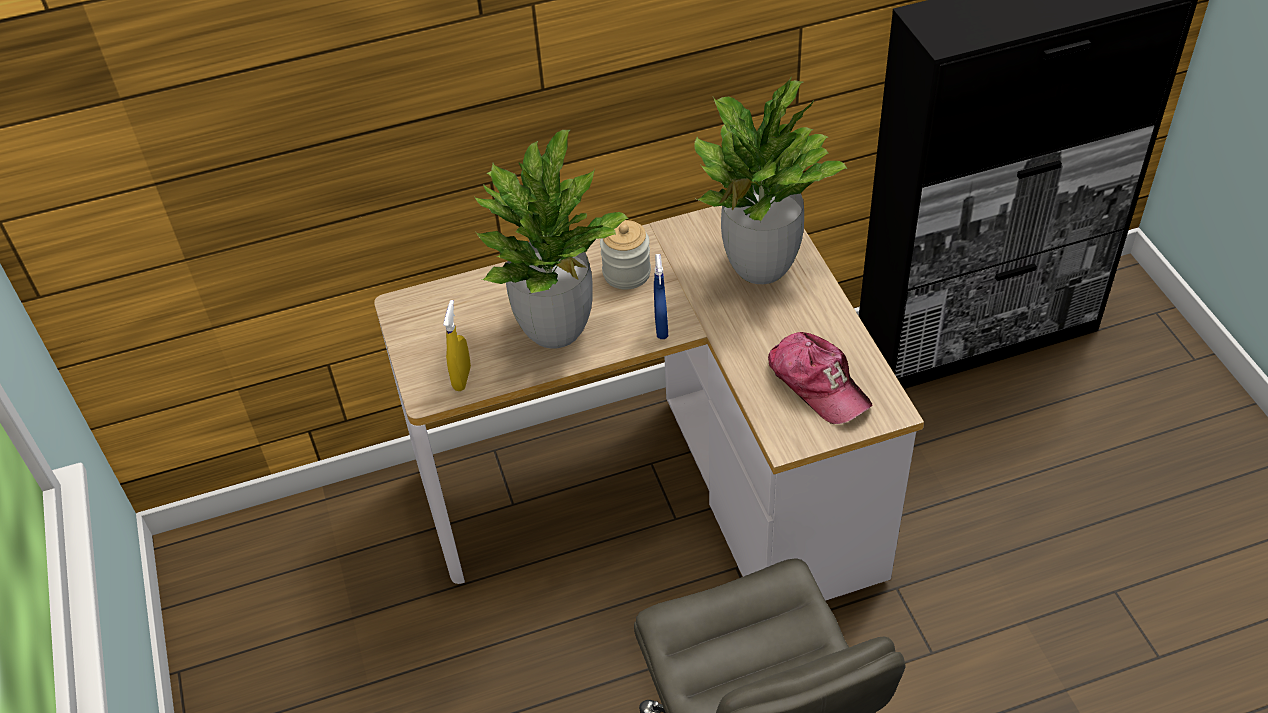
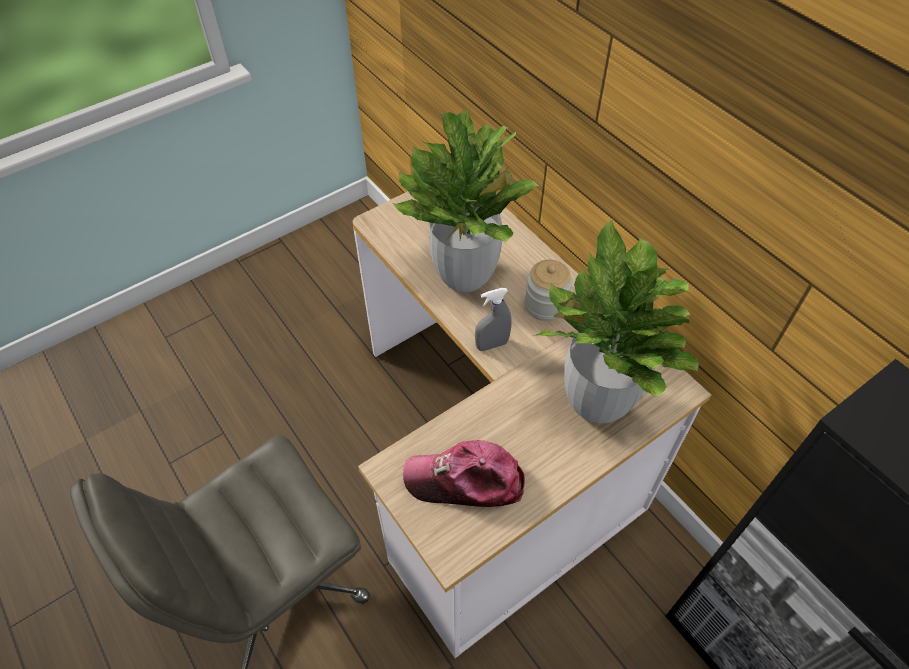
camera: 70 degrees right, 5 degrees up
yellow spray bottle [443,300,471,391] -> none
blue spray bottle [654,254,668,339] -> grey spray bottle [475,288,512,351]
cap [768,332,872,424] -> cap turned 60 degrees clockwise [403,440,525,507]

